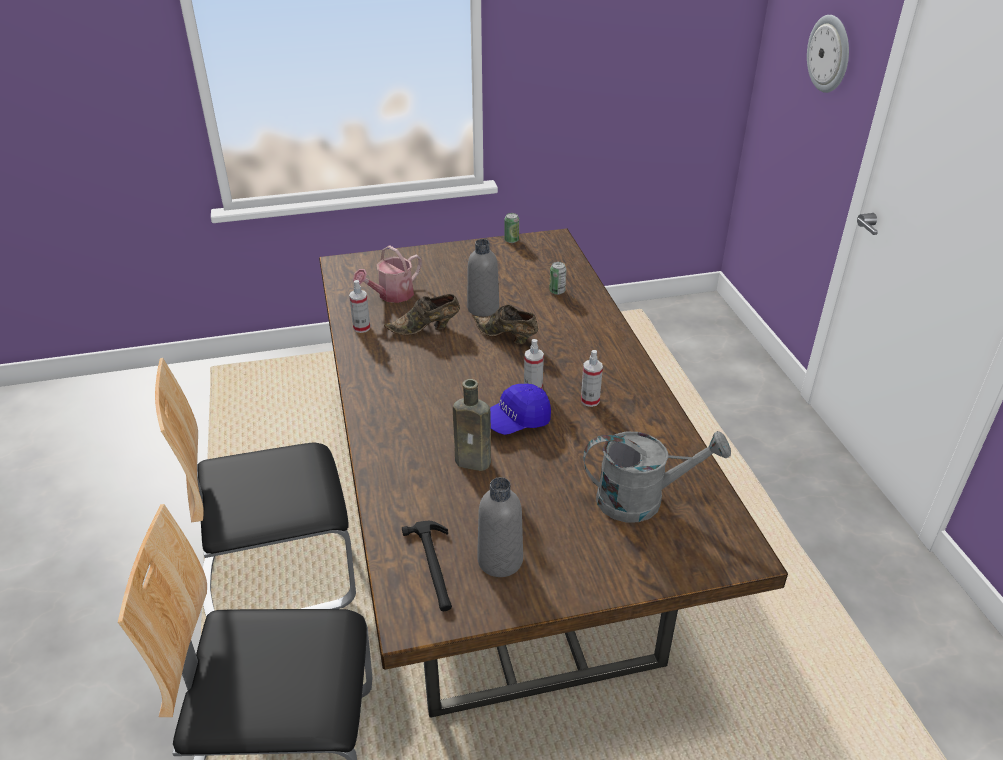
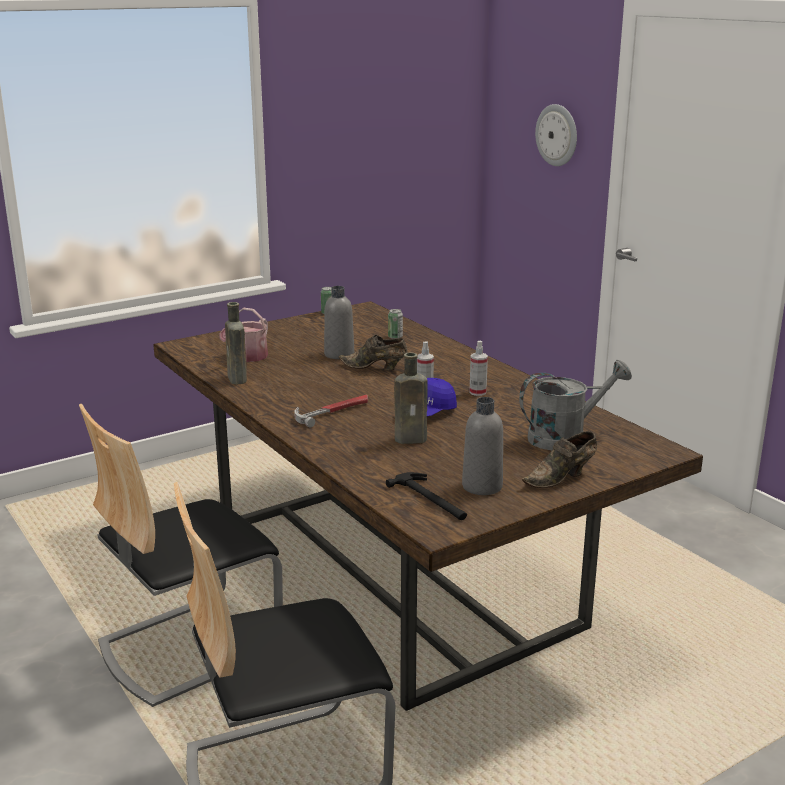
camera: 20 degrees left, 15 degrees down
spray bottle [349,280,370,333] -> brown bottle [225,302,247,384]
brown shoe [384,294,460,335] -> brown shoe moved to [522,431,597,488]
none -> hammer [294,395,368,428]

